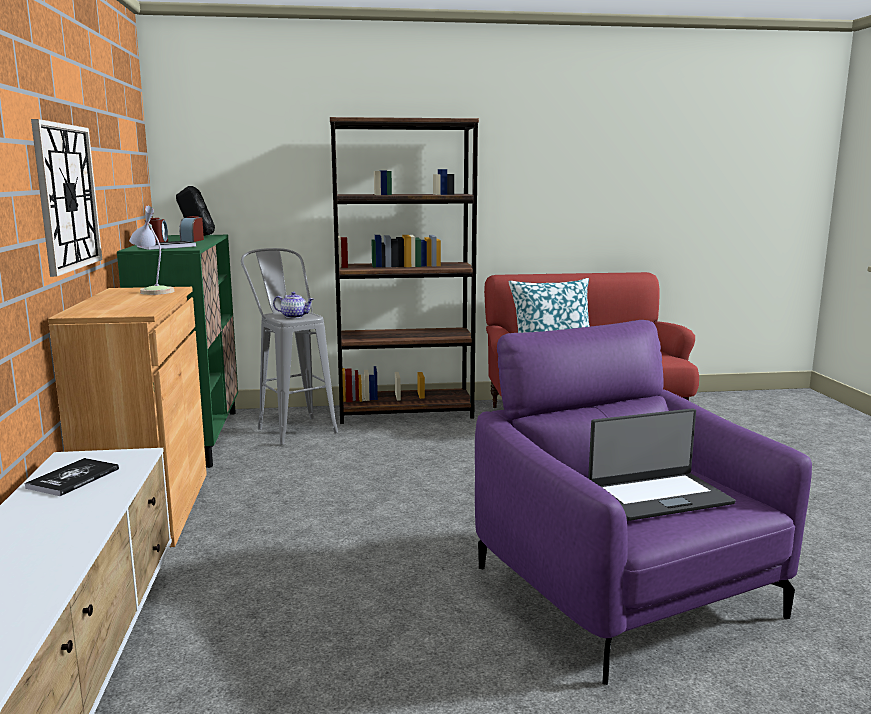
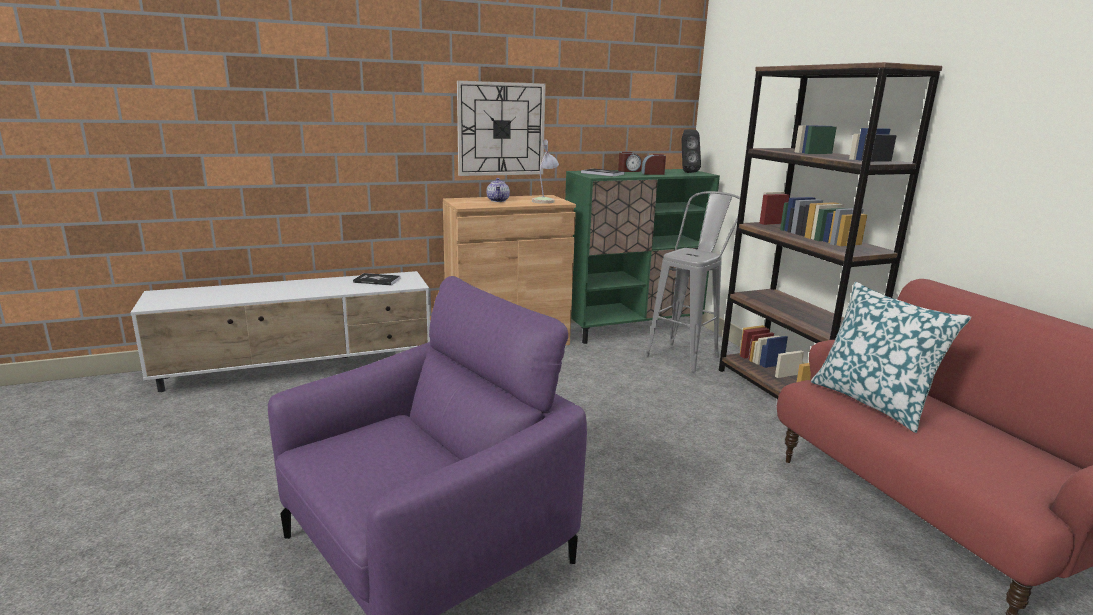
camera: 75 degrees right, 5 degrees up
teapot [273,292,314,318] -> teapot moved to [487,178,510,202]
laptop [588,408,736,521] -> none

